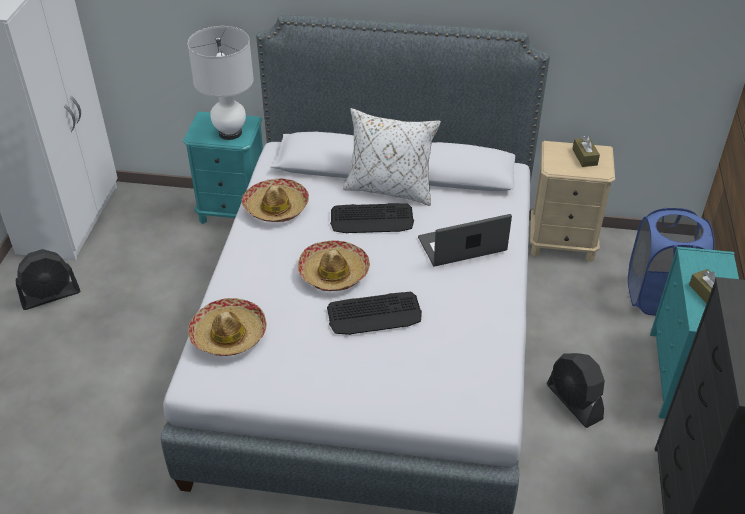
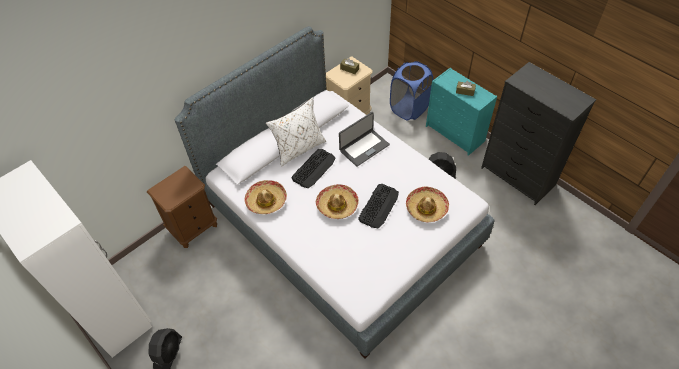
camera: 50 degrees left, 10 degrees up
turquoise nightstand [183,111,263,224] -> brown nightstand [147,166,217,248]
white table lamp [188,26,254,140] -> none
hat [188,298,267,356] -> hat moved to [406,187,449,223]
laptop [418,214,512,267] -> laptop turned 150 degrees counterclockwise [339,112,390,167]

